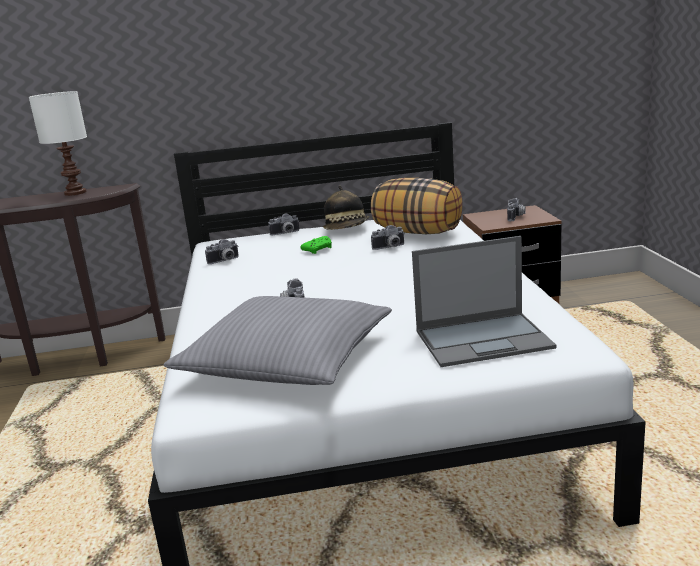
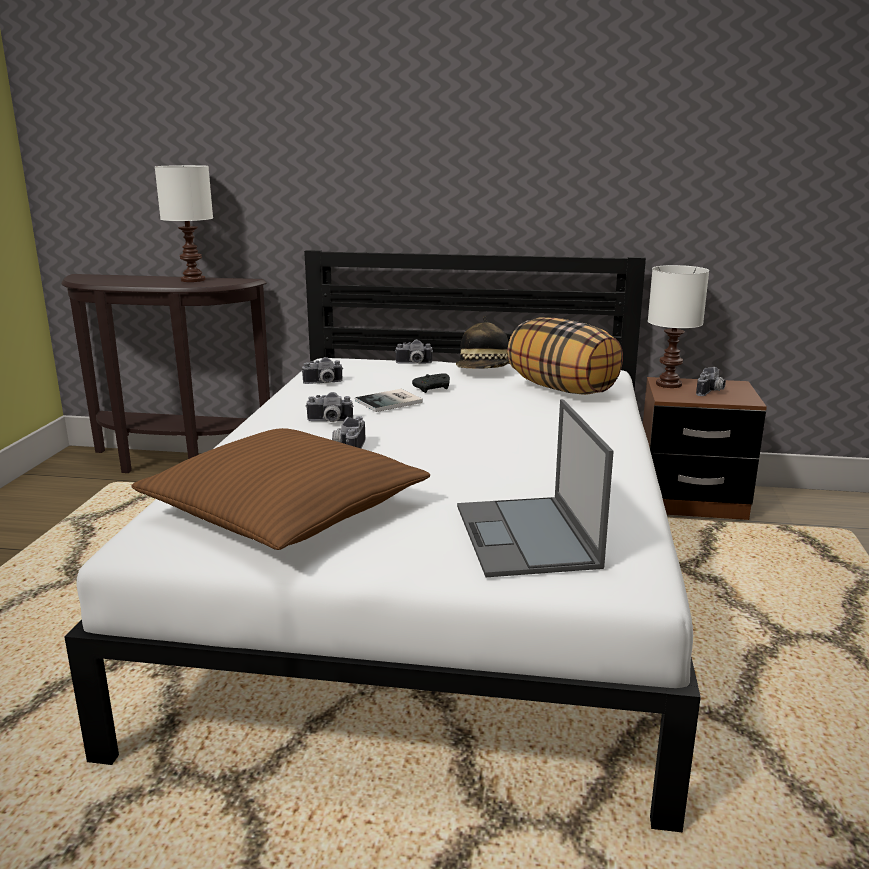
camera: 15 degrees right, 0 degrees up
grey pillow [164,296,392,385] -> brown pillow [131,428,430,550]
green game controller [301,236,332,254] -> black game controller [412,373,450,393]
camera [371,225,405,250] -> camera moved to [305,392,353,422]
laptop [412,236,556,367] -> laptop turned 75 degrees clockwise [457,399,614,577]
none -> book [355,389,423,412]
none -> white table lamp [648,265,709,388]

